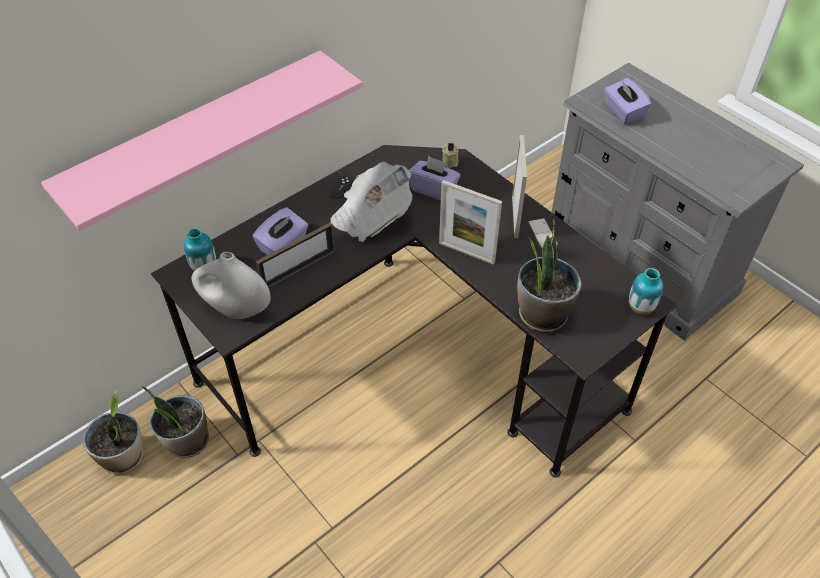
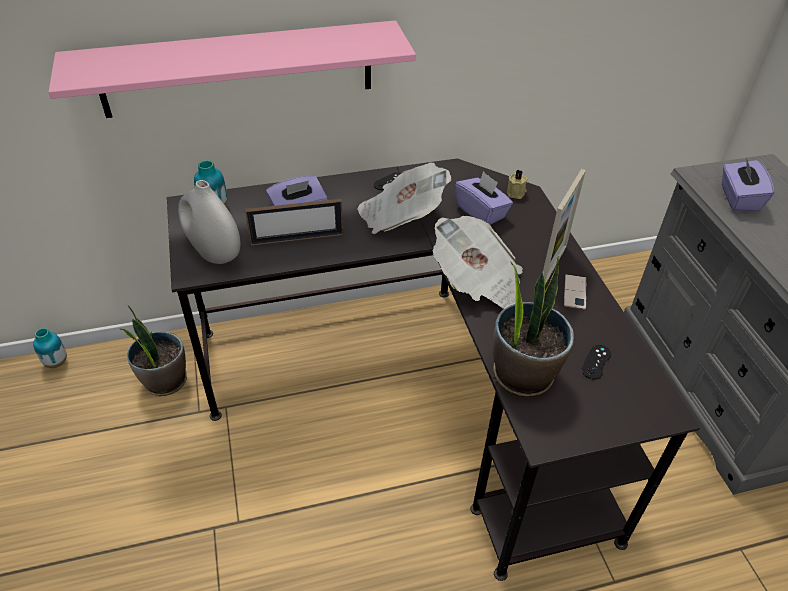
camera: 25 degrees right, 5 degrees down
potted plant [83,389,143,474] -> none
picture frame [439,180,502,265] -> newspaper [433,216,523,309]
vase [629,268,663,315] -> vase moved to [33,328,67,368]
none -> black game controller [581,345,611,380]

